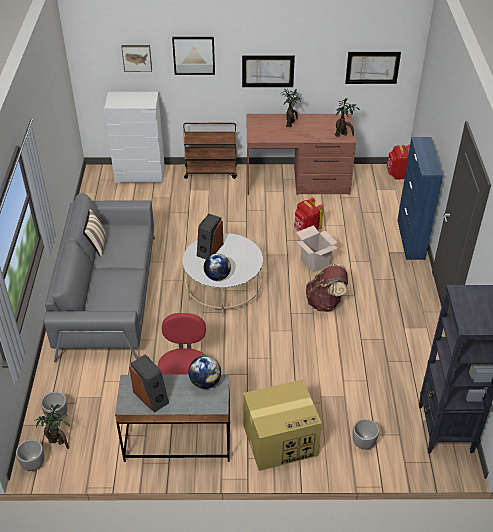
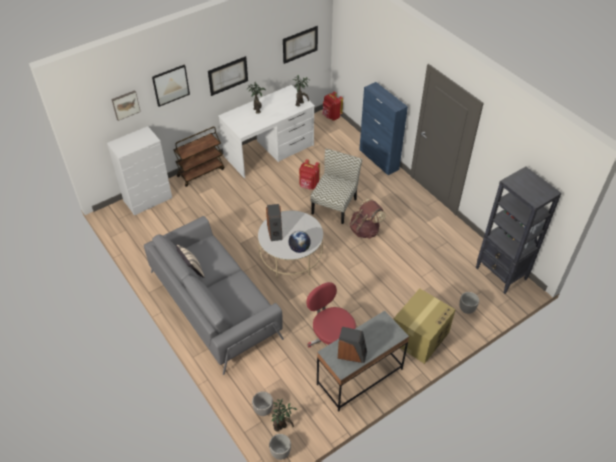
camera: 35 degrees left, 5 degrees up
globe [188,356,221,389] -> none
brown desk [247,114,356,195] -> white desk [218,85,315,178]
cardboard box [296,225,338,273] -> chair [310,149,362,224]

